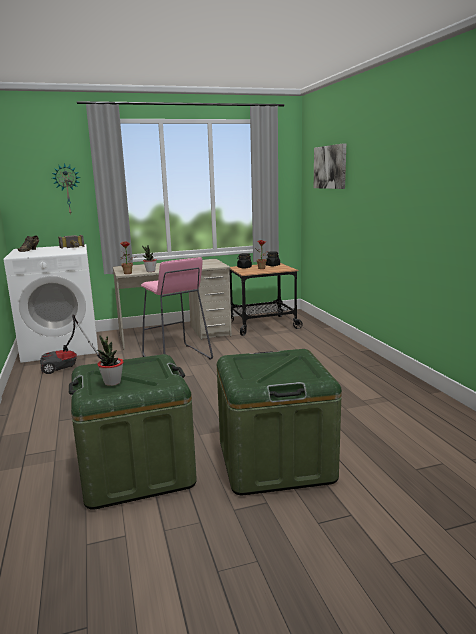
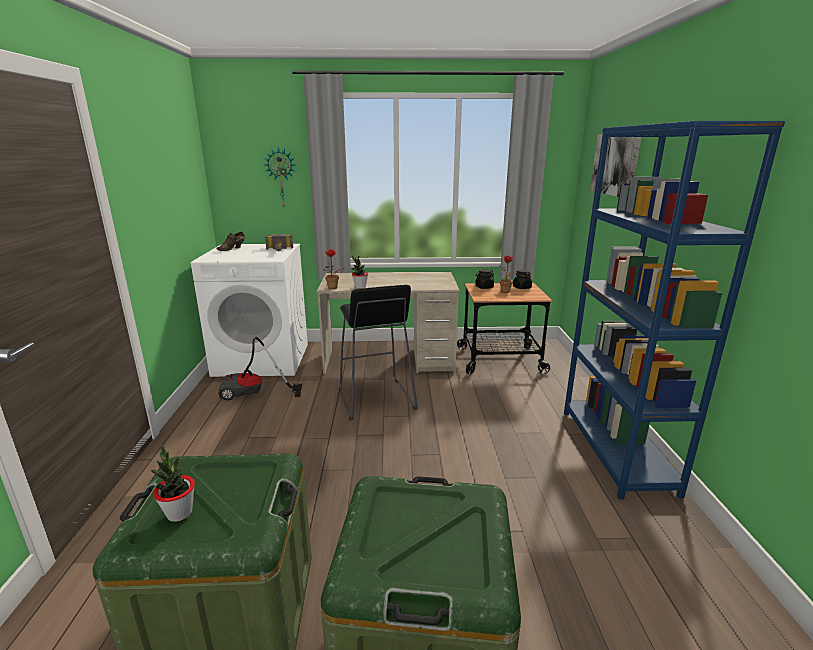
camera: 15 degrees right, 5 degrees up
pink stool [141,257,213,360] -> black stool [339,285,418,420]
none -> blue bookcase [564,121,785,500]

